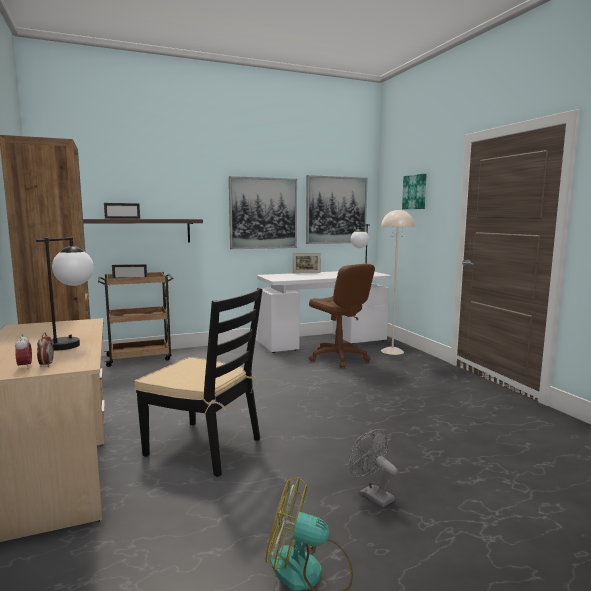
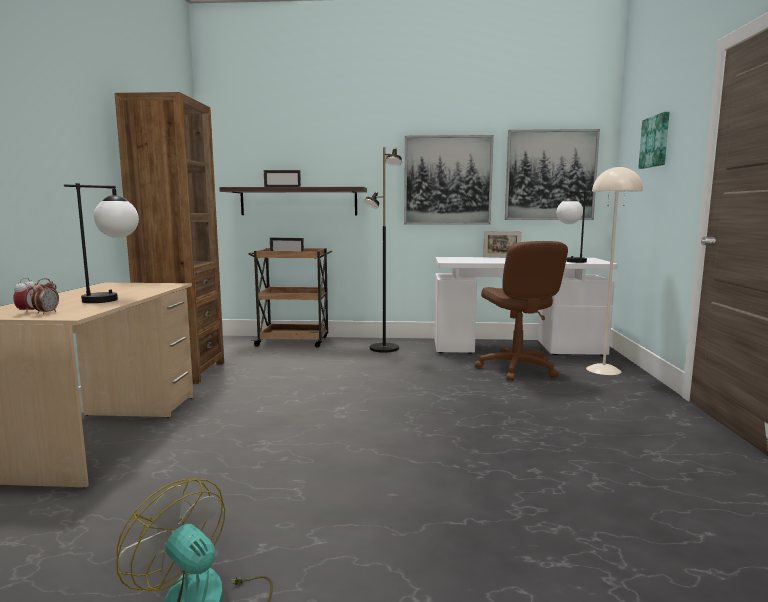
camera: 25 degrees right, 0 degrees up
black chair [134,288,263,477] -> none
grey fan [349,429,398,507] -> none
none -> black floor lamp [364,147,402,353]

